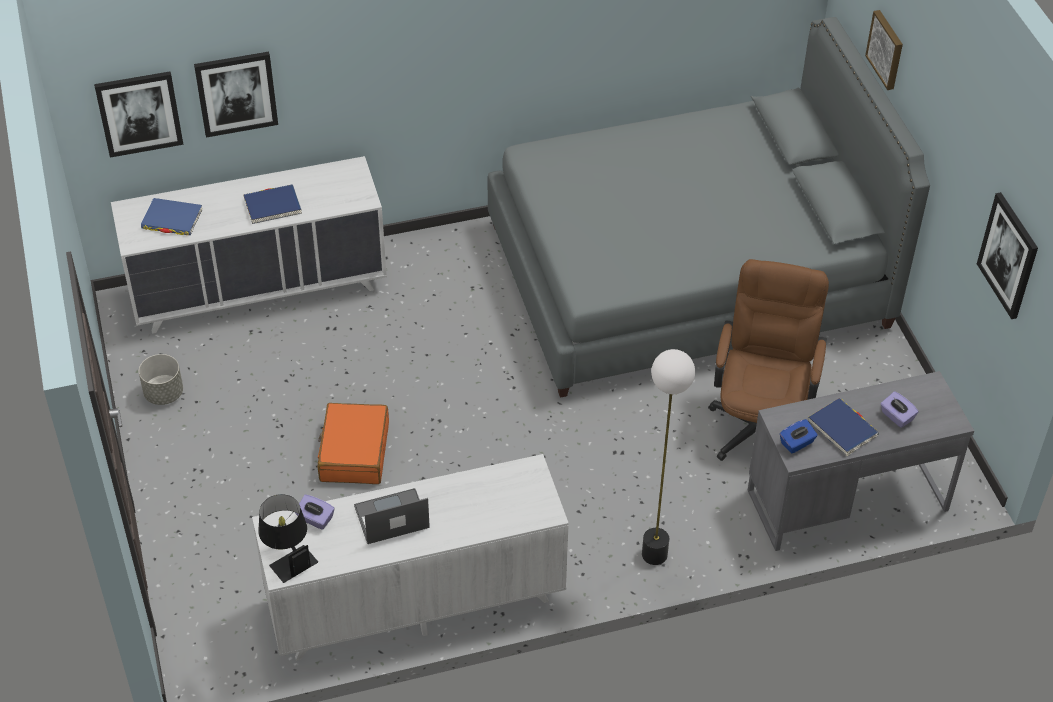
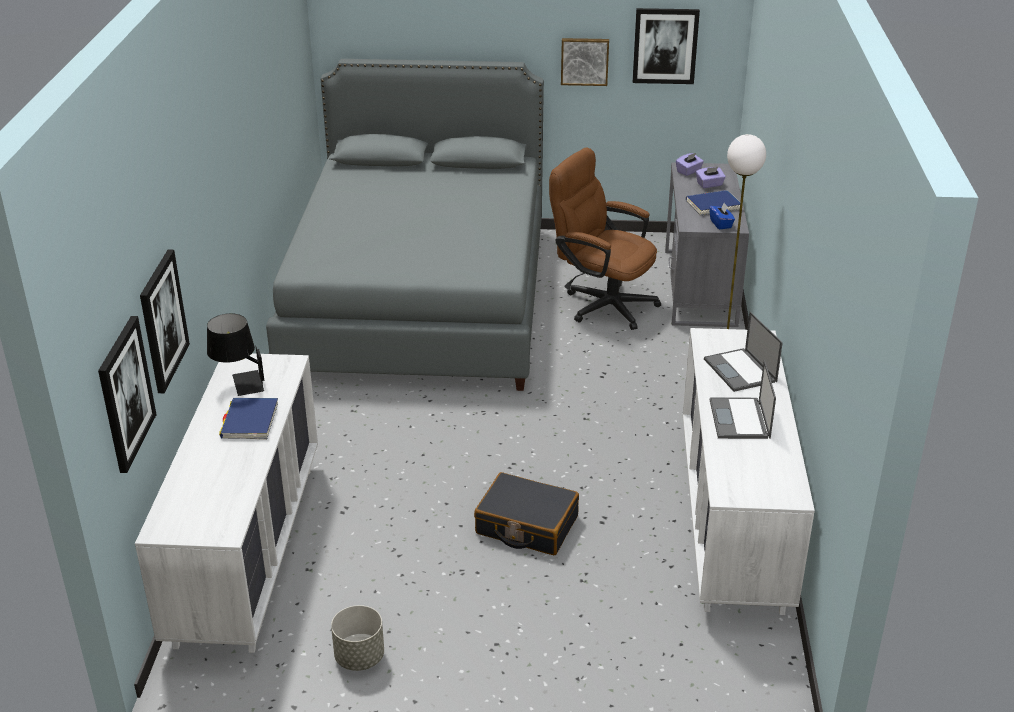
camera: 70 degrees left, 15 degrees down
blue book [141,198,202,235] -> none
black table lamp [258,494,318,583] -> black table lamp moved to [207,313,264,396]
purple tissue box [295,494,335,530] -> purple tissue box moved to [676,153,704,176]
orange suitcase [318,403,389,484] -> black suitcase [474,472,579,555]
picture [865,10,903,90] -> picture moved to [561,38,609,86]
none -> laptop [704,312,783,392]

